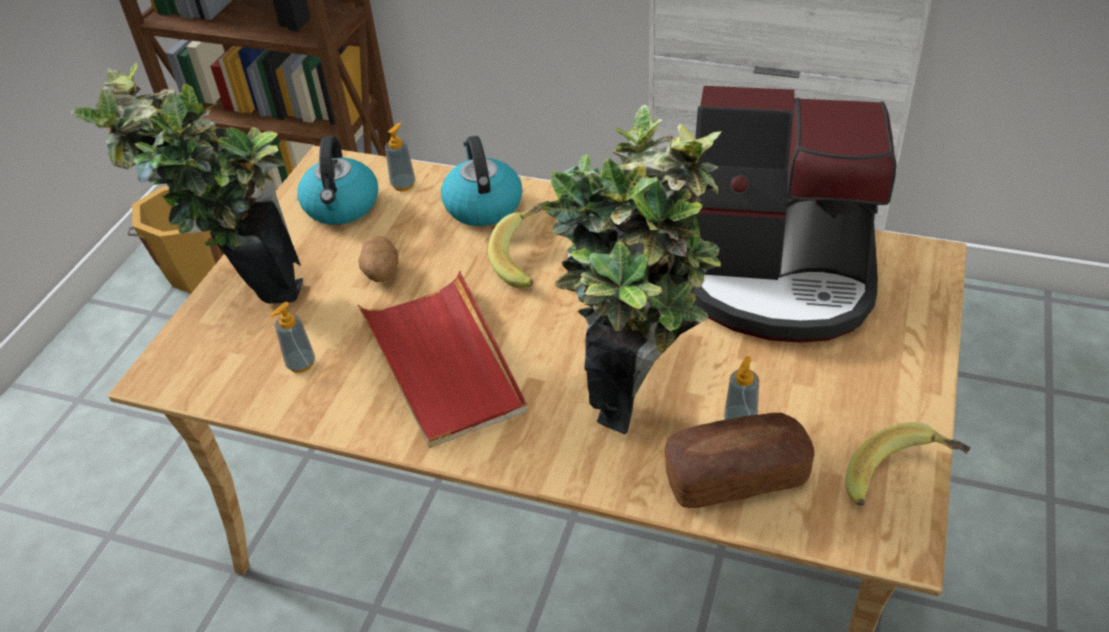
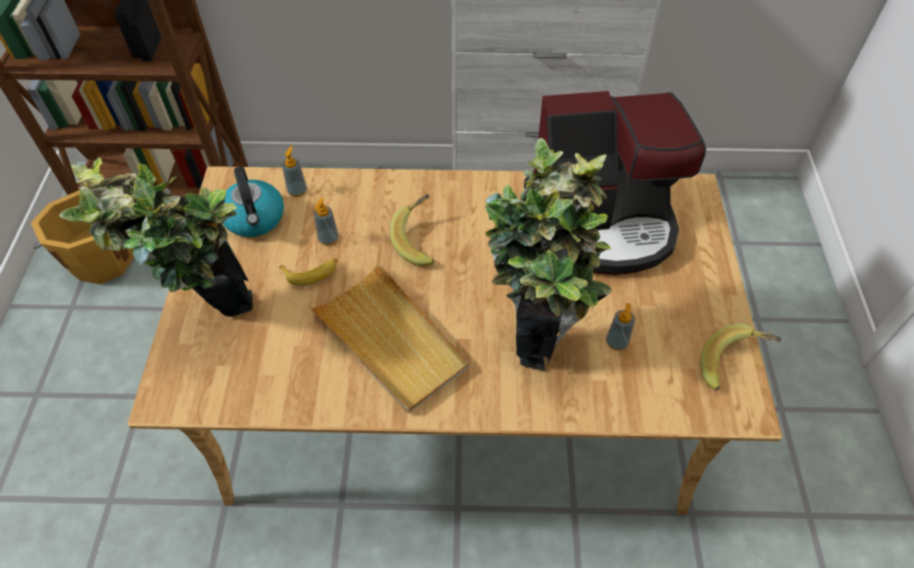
camera: 20 degrees left, 10 degrees up
soap dispenser [269,302,315,373] -> soap dispenser moved to [314,198,339,246]
potato [358,236,398,282] -> banana [279,258,337,286]
red tray [358,271,528,448] -> beige tray [309,262,469,413]
kettle [441,136,522,226] -> none
bread [664,413,815,508] -> none

